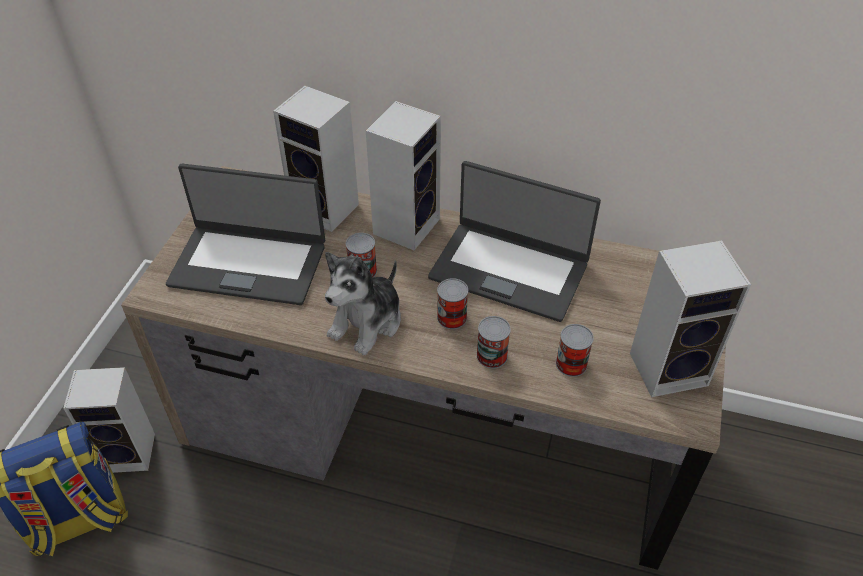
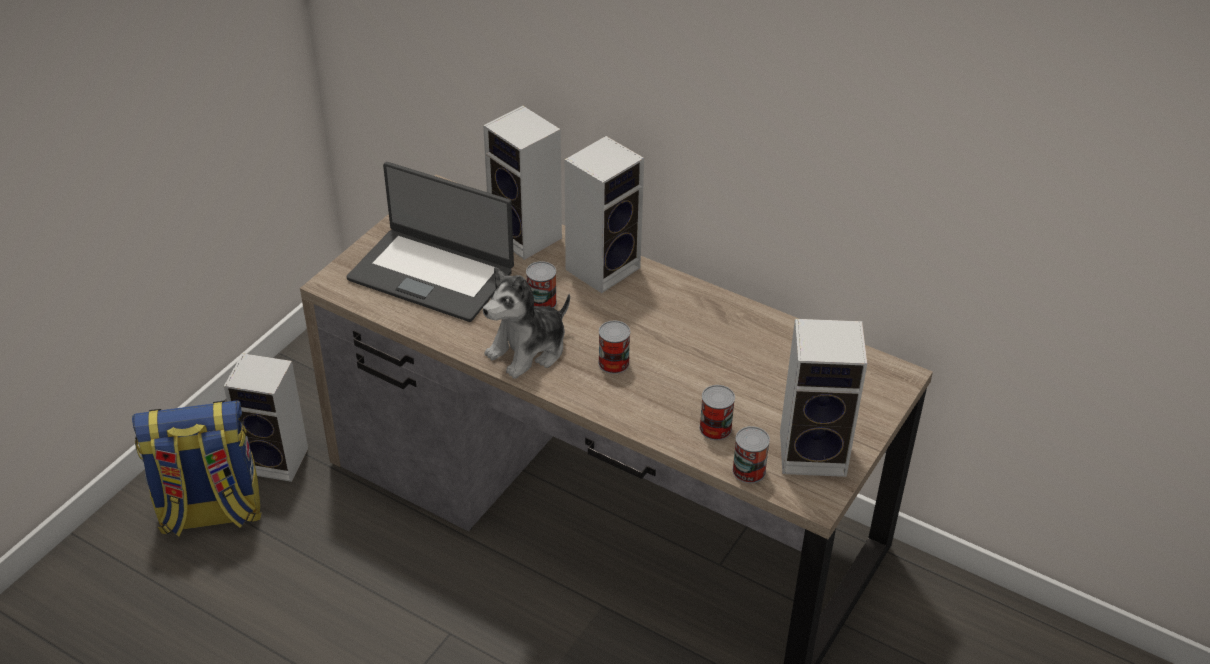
camera: 15 degrees right, 5 degrees down
laptop [428,161,601,322] -> none
can [476,316,511,369] -> can moved to [732,426,770,483]

